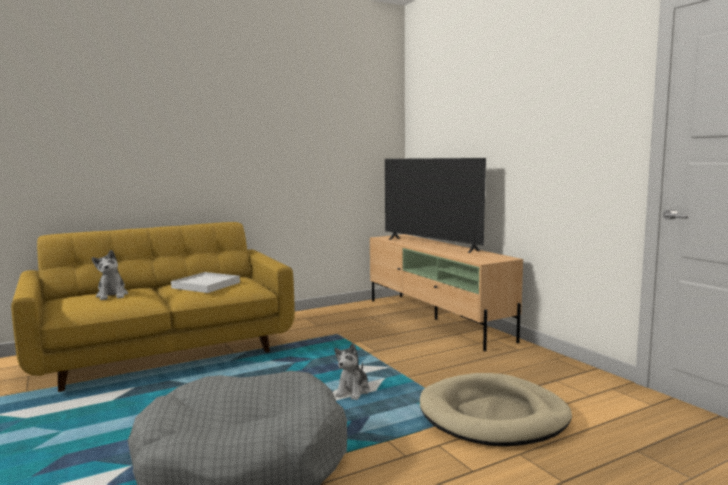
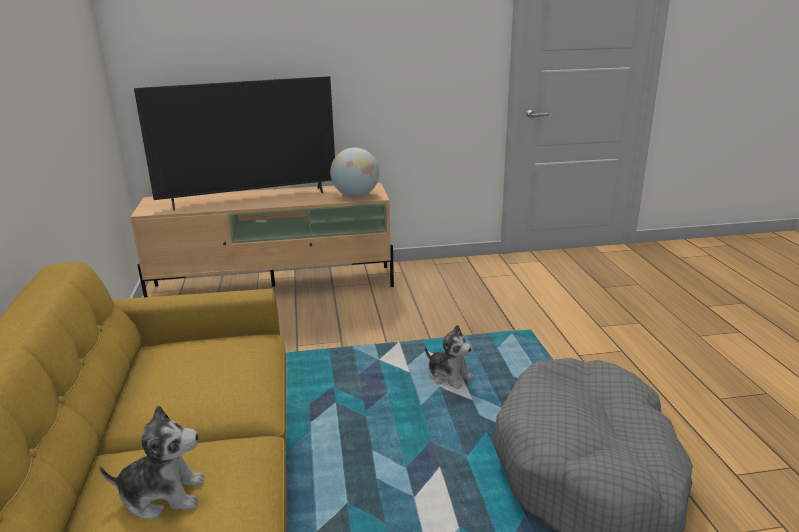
camera: 70 degrees left, 15 degrees up
white tray [171,272,240,293] -> none
beige dog bed [420,373,572,447] -> none
none -> globe [330,148,379,197]

